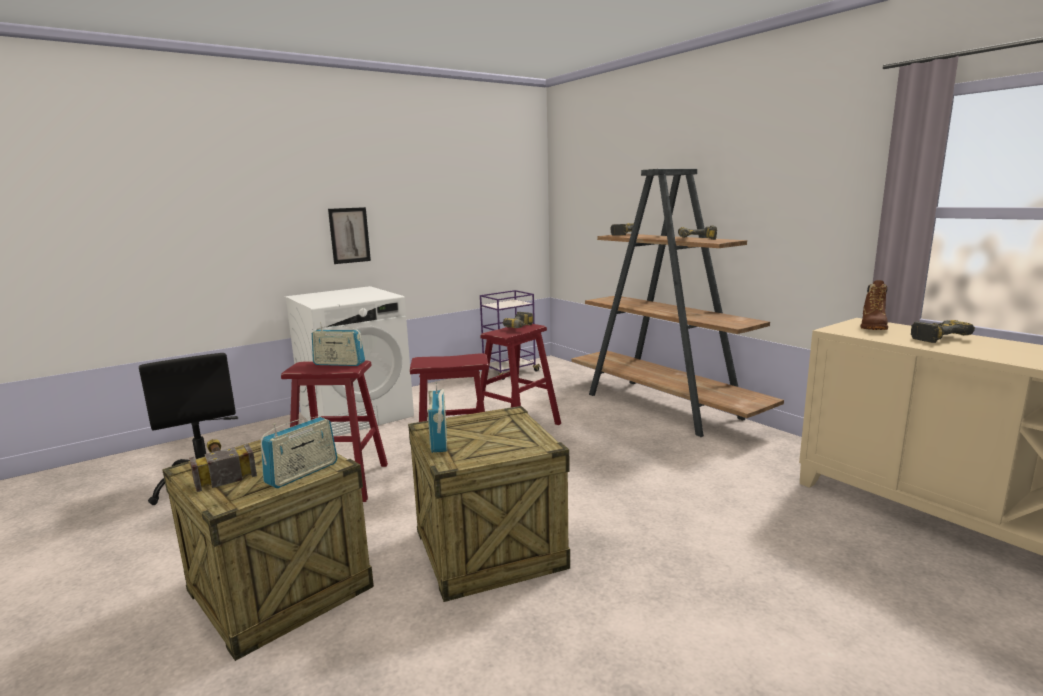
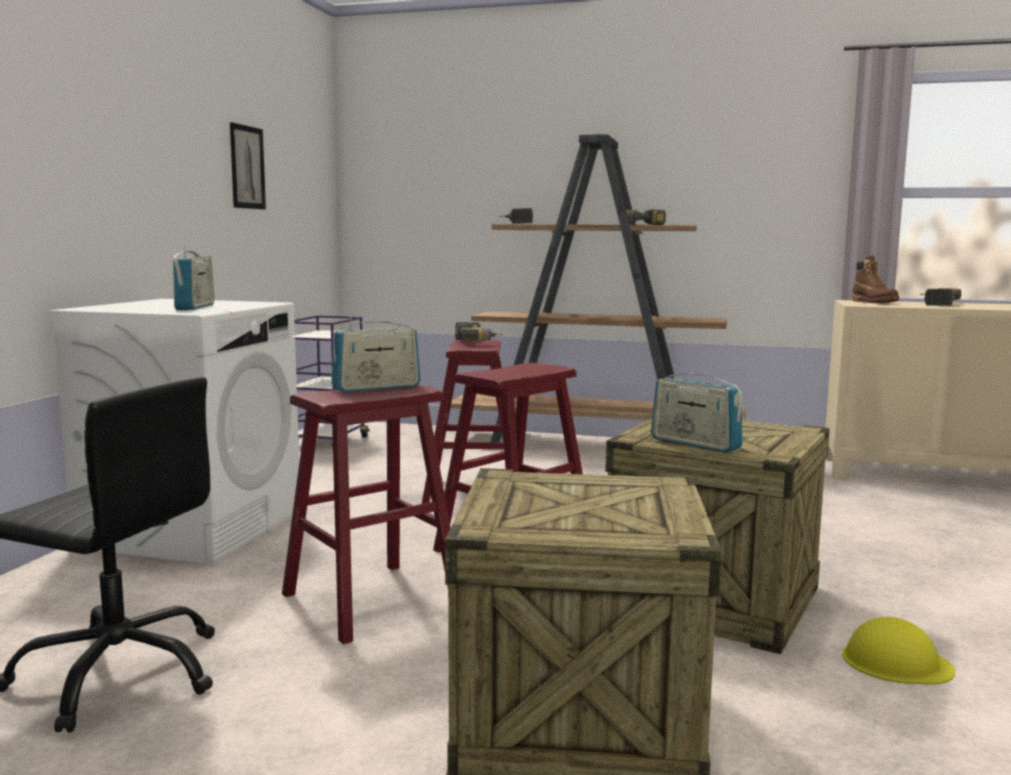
camera: 40 degrees left, 5 degrees down
hammer [189,439,257,492] -> none
radio [261,417,338,488] -> radio moved to [173,245,215,310]
picture [328,207,371,264] -> picture moved to [230,122,266,209]
none -> yellow hard hat [842,617,955,685]

